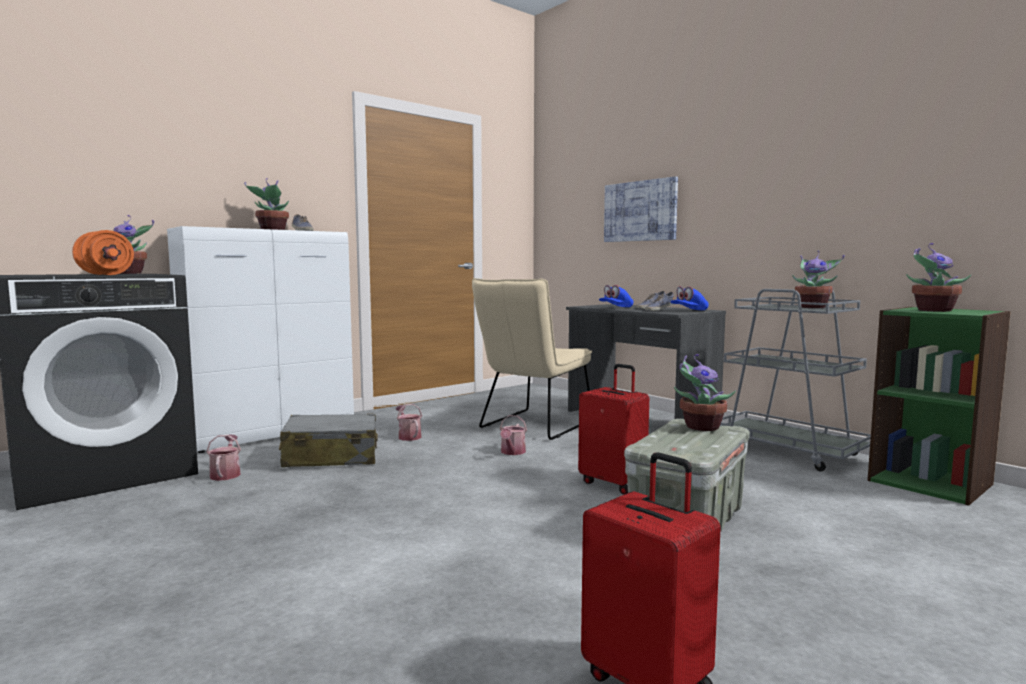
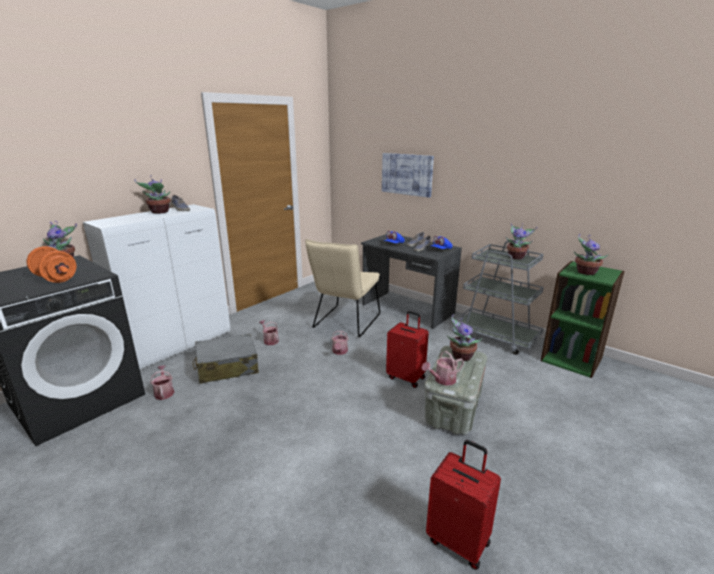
camera: 10 degrees left, 15 degrees up
none -> watering can [422,351,464,386]

